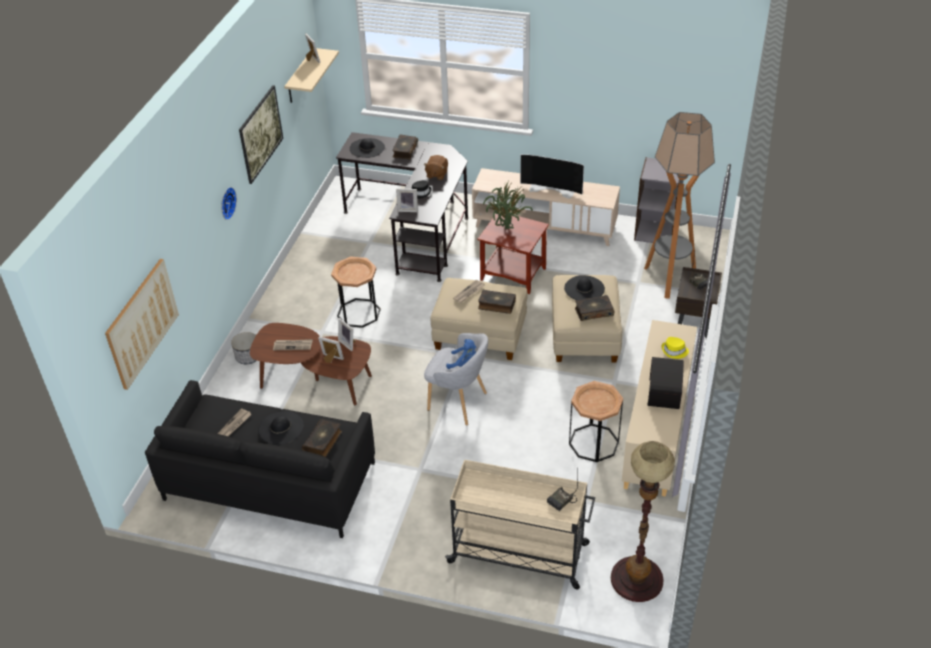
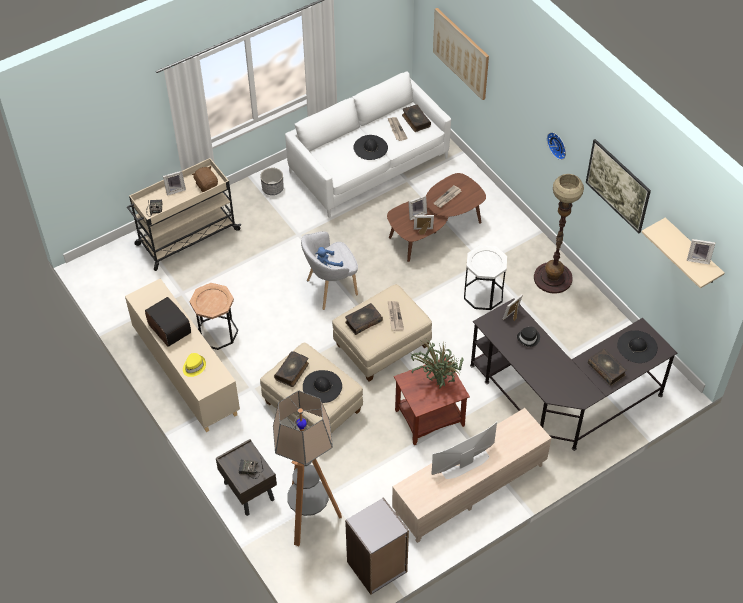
camera: 130 degrees right, 10 degrees up
black sofa [145,380,375,538] -> white sofa [285,71,451,218]
planter [231,332,257,364] -> planter moved to [260,168,284,195]
book [302,419,342,457] -> book moved to [402,104,431,132]
brown side table [331,256,381,328] -> white side table [464,245,507,310]
brown plush toy [424,155,448,180] -> brown plush toy moved to [192,166,218,192]
floor lamp [611,441,675,602] -> floor lamp moved to [534,174,584,294]
none -> picture frame [163,171,186,196]

